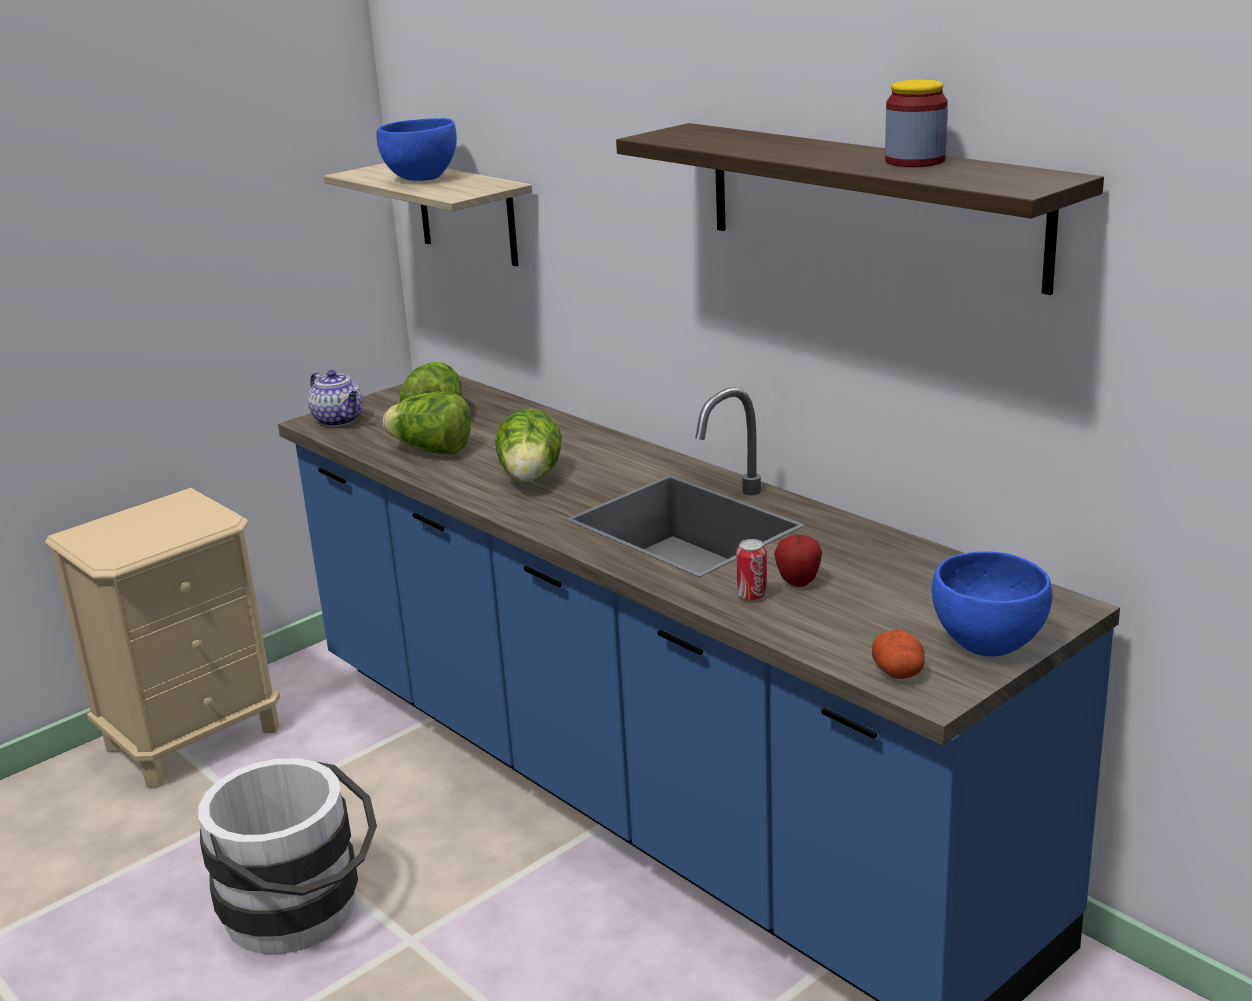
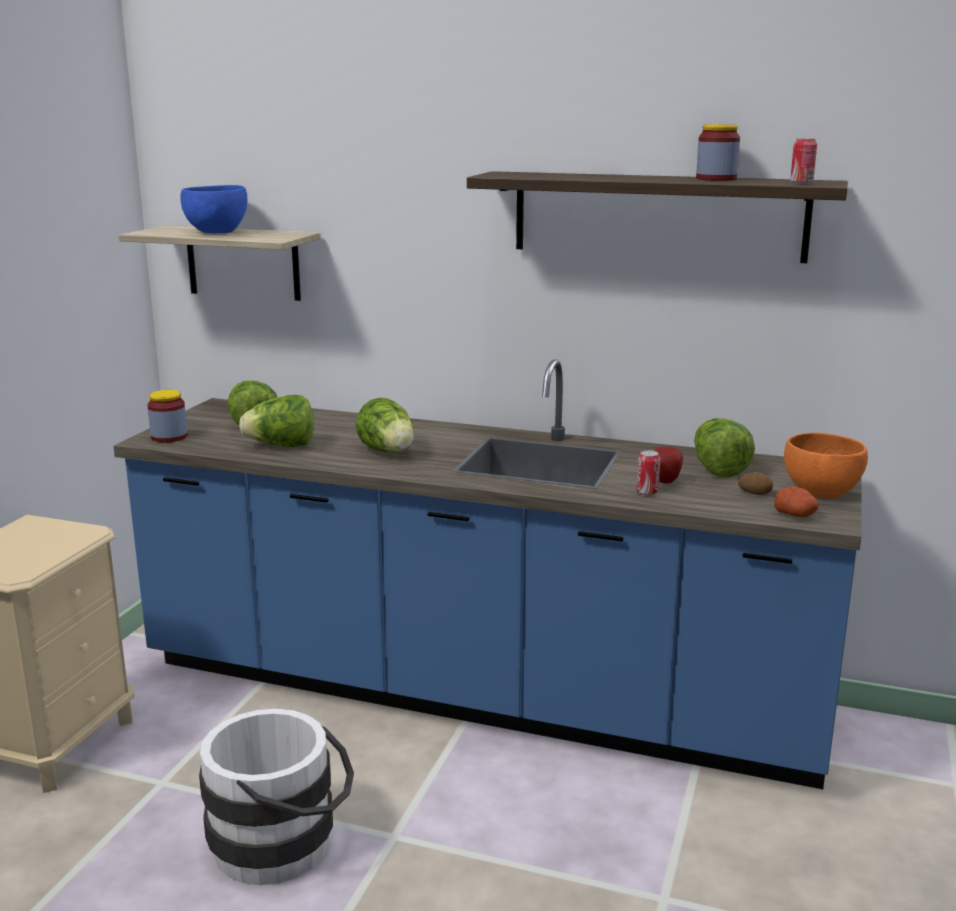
camera: 30 degrees left, 5 degrees down
teapot [308,370,363,427] -> jar [147,390,187,443]
blue bowl [932,551,1052,657] -> orange bowl [784,433,868,499]
none -> lettuce [694,418,755,477]
none -> potato [738,472,773,495]
none -> can [790,138,817,184]

